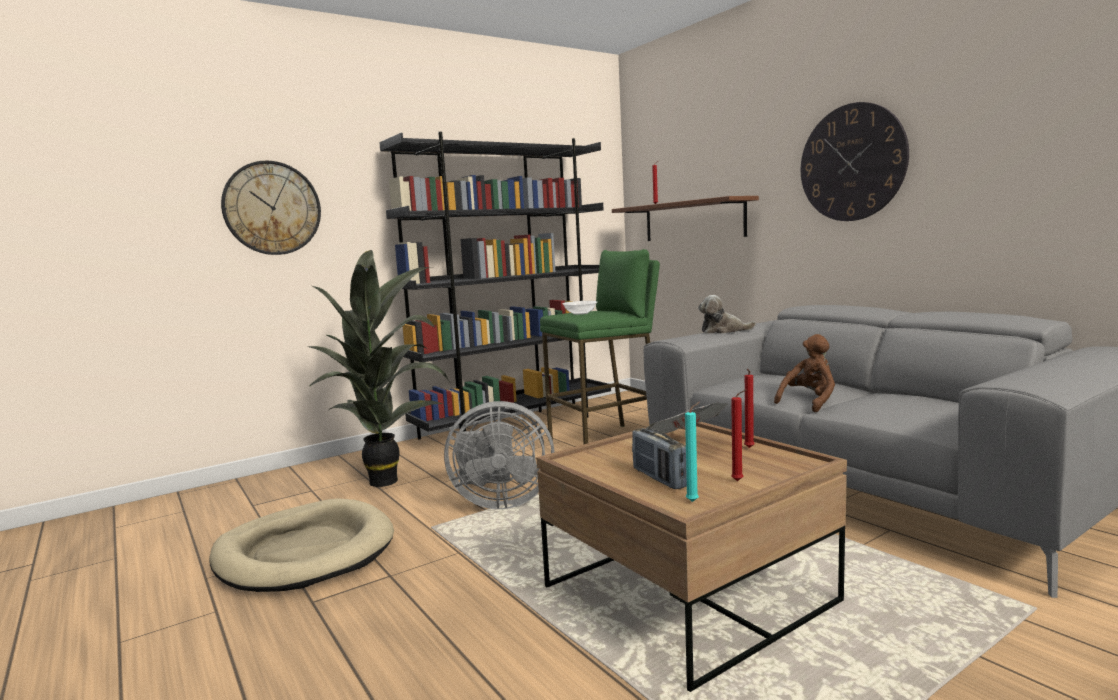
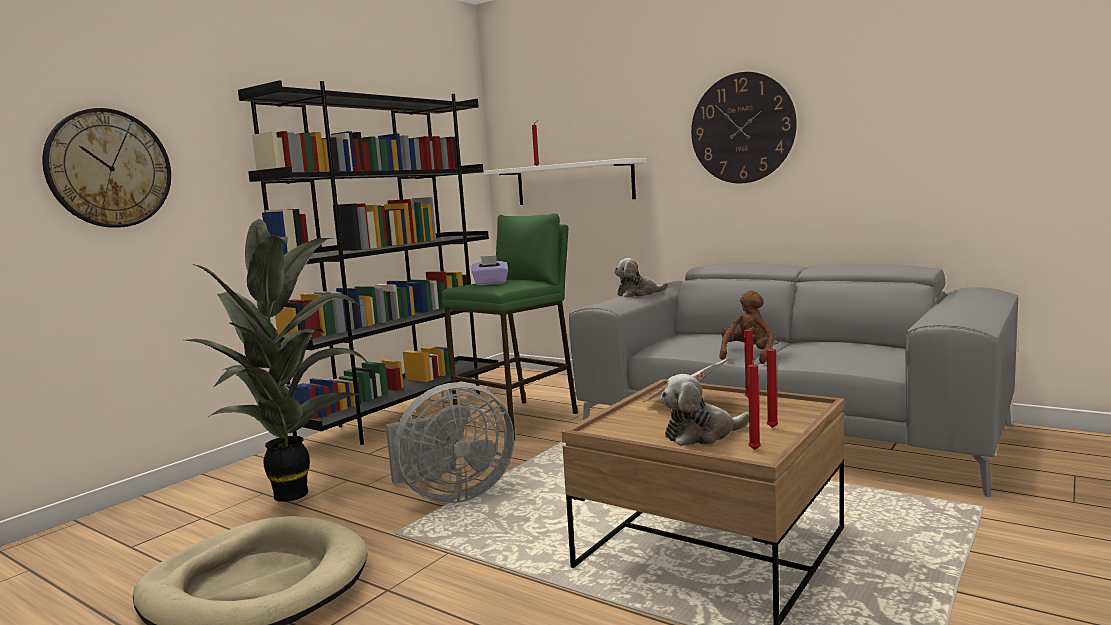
camera: 20 degrees left, 0 degrees up
bowl [563,301,597,315] -> purple tissue box [471,255,508,285]
brown shelf [612,196,759,241] -> white shelf [483,158,647,205]
radio [632,428,687,489] -> plush toy [660,374,749,446]
turquoise candle [685,402,700,502] -> red candle [748,354,761,450]

